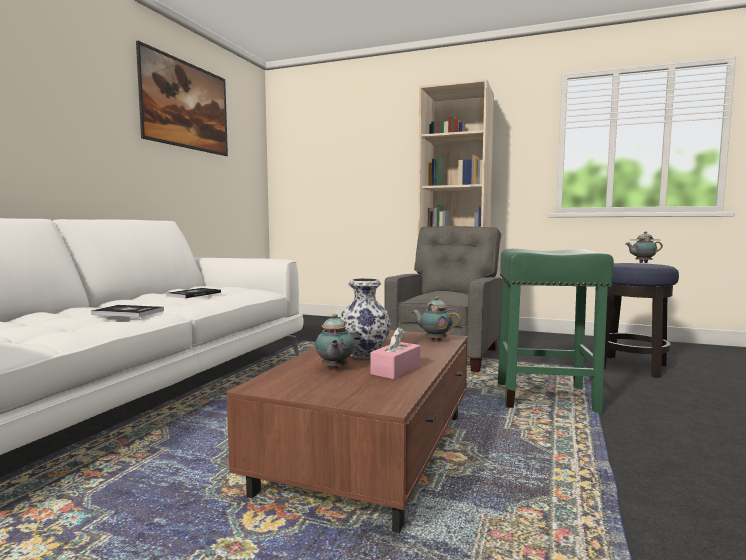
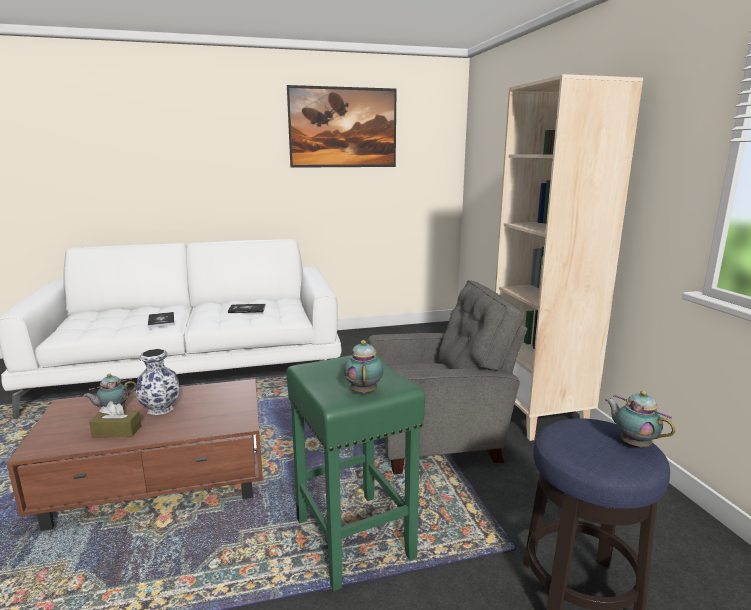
camera: 55 degrees right, 10 degrees up
pink tissue box [370,327,420,379] -> brown tissue box [89,401,142,437]
teapot [412,296,461,341] -> teapot moved to [344,340,383,394]

